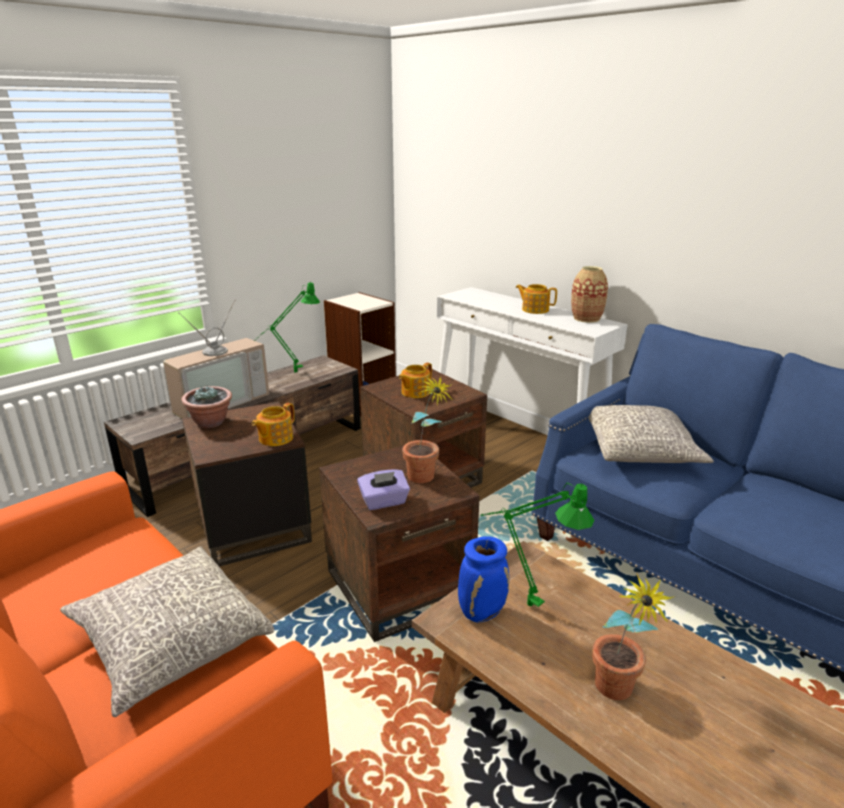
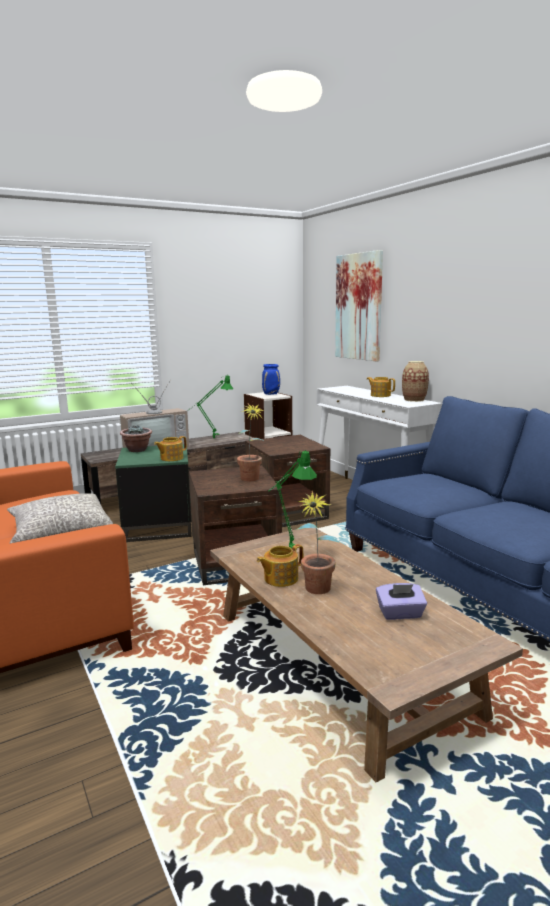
camera: 15 degrees right, 10 degrees down
brown side table [182,402,312,566] -> green side table [115,444,192,542]
purple tissue box [357,469,410,510] -> purple tissue box moved to [376,583,427,620]
teapot [399,363,432,398] -> teapot moved to [257,544,303,587]
blue vase [458,536,509,622] -> blue vase moved to [262,364,280,395]
grey pillow [589,405,714,463] -> none
none -> picture [335,250,383,362]

